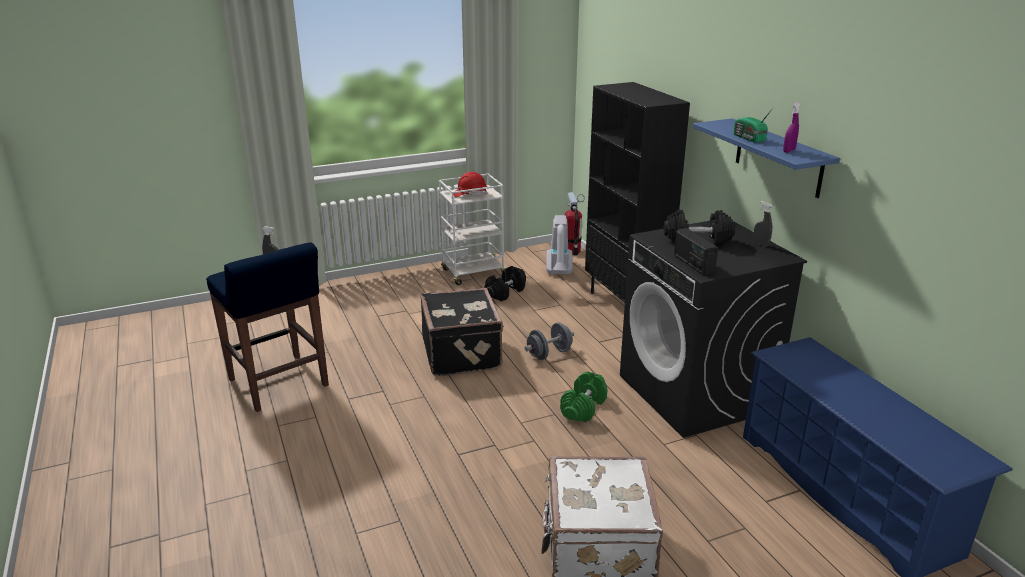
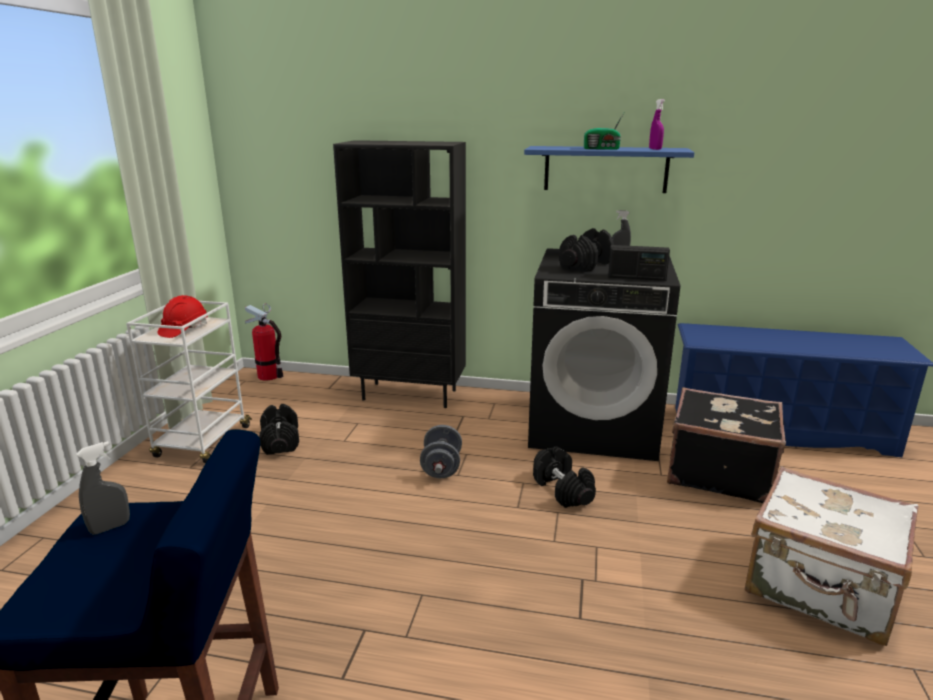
camera: 55 degrees left, 5 degrees down
black suitcase [420,288,504,376] -> black suitcase moved to [667,387,786,503]
vacuum cleaner [546,215,573,275] -> none
green dumbbell [560,371,608,422] -> black dumbbell [533,447,596,508]

